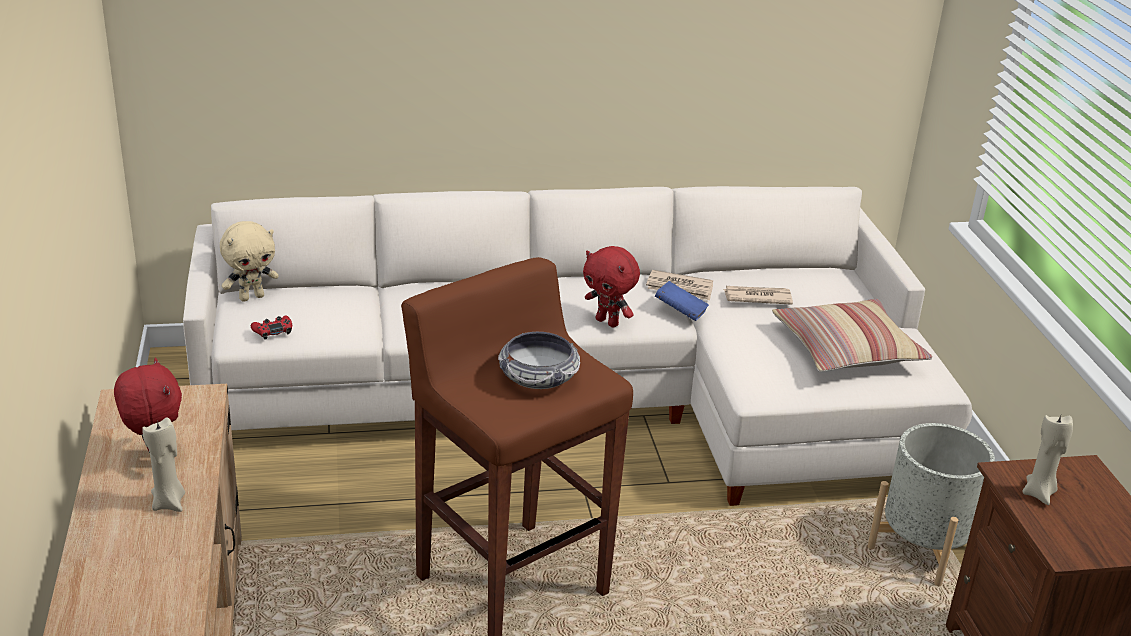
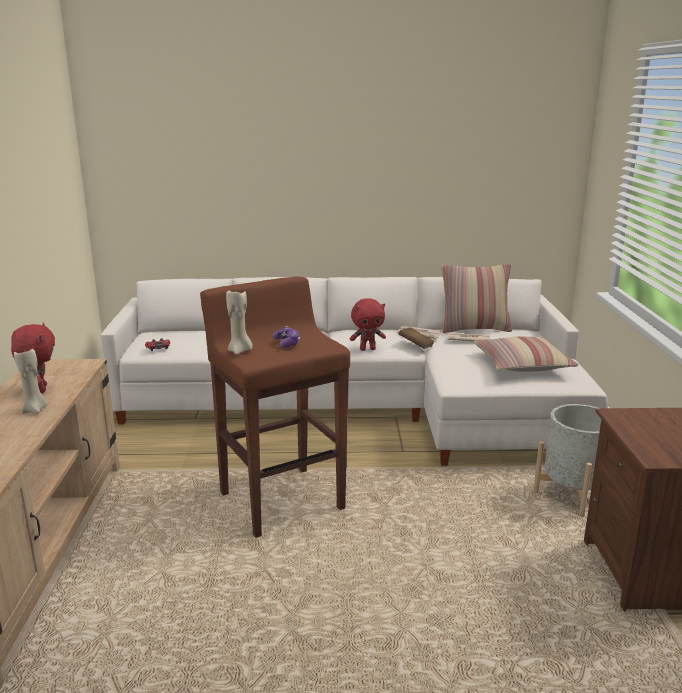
camera: 10 degrees right, 10 degrees down
beige plush toy [220,221,279,302] -> none
bowl [498,332,580,389] -> game controller [272,326,300,348]
red plush toy [583,246,640,328] -> red plush toy turned 60 degrees counterclockwise [350,298,386,351]
blue book [655,281,709,321] -> brown book [399,328,435,349]
beige candle [1022,415,1073,505] -> beige candle moved to [226,291,253,355]
none -> pillow [441,264,512,333]

